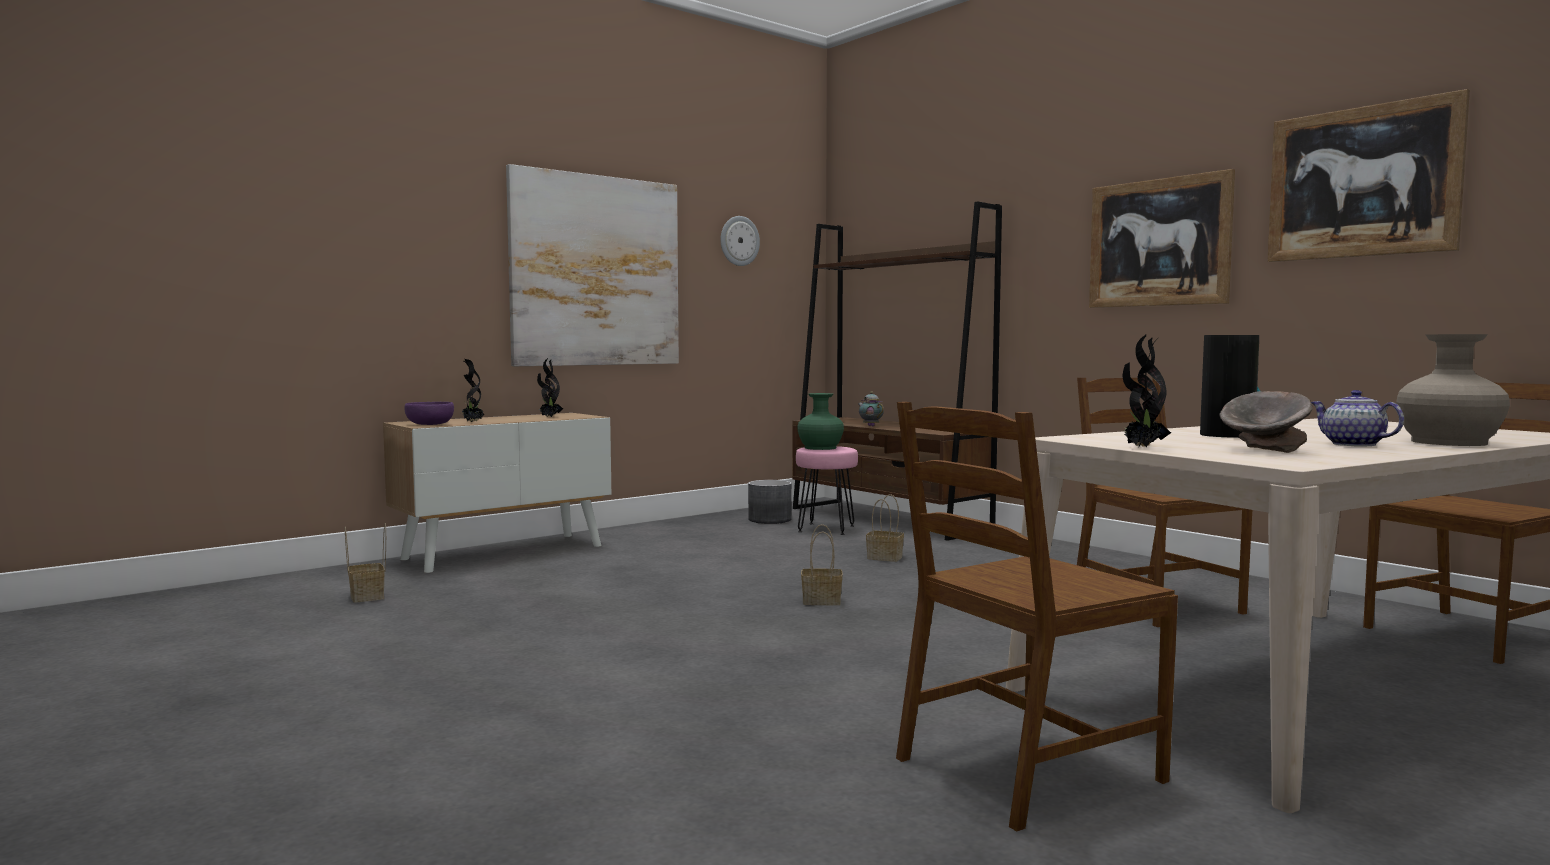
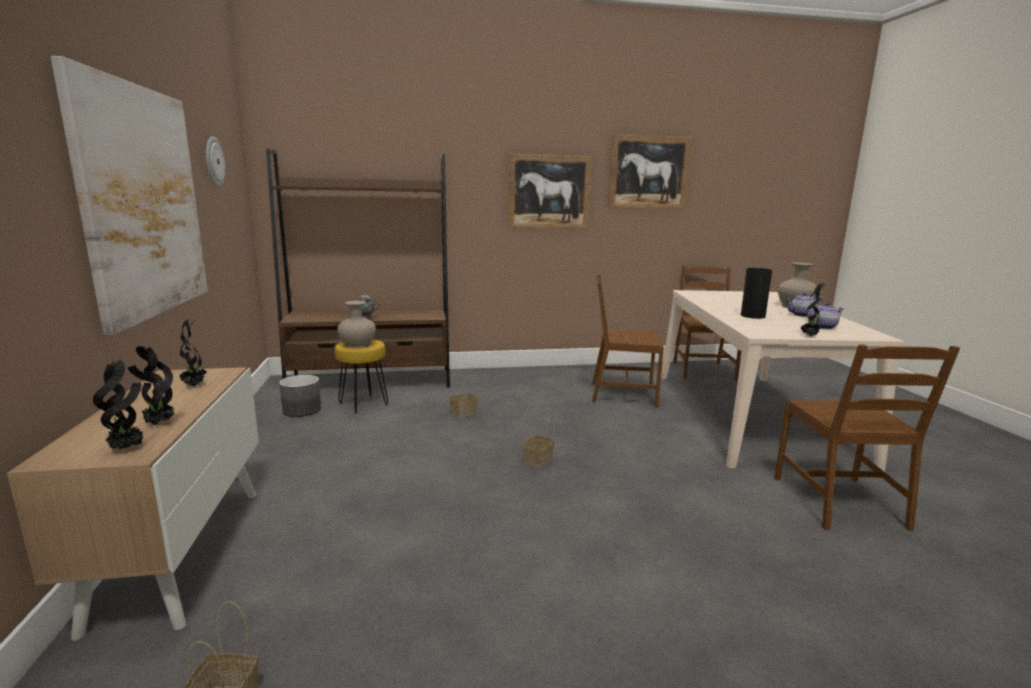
camera: 60 degrees left, 10 degrees up
purple bowl [404,402,454,425] -> potted plant [93,359,144,450]
pink stool [796,446,858,535] -> yellow stool [335,339,388,414]
green vase [797,393,844,450] -> beige vase [338,301,376,348]
grey bowl [1219,391,1313,453] -> teapot [807,302,844,329]

